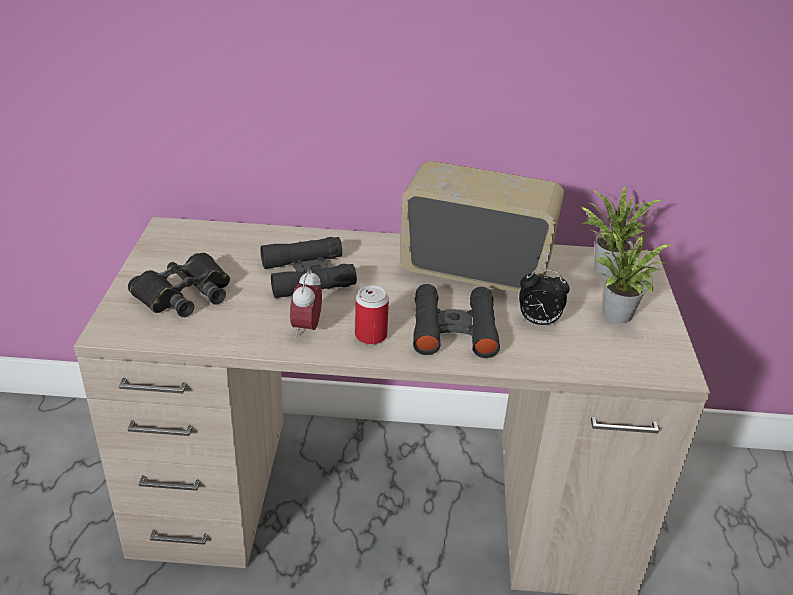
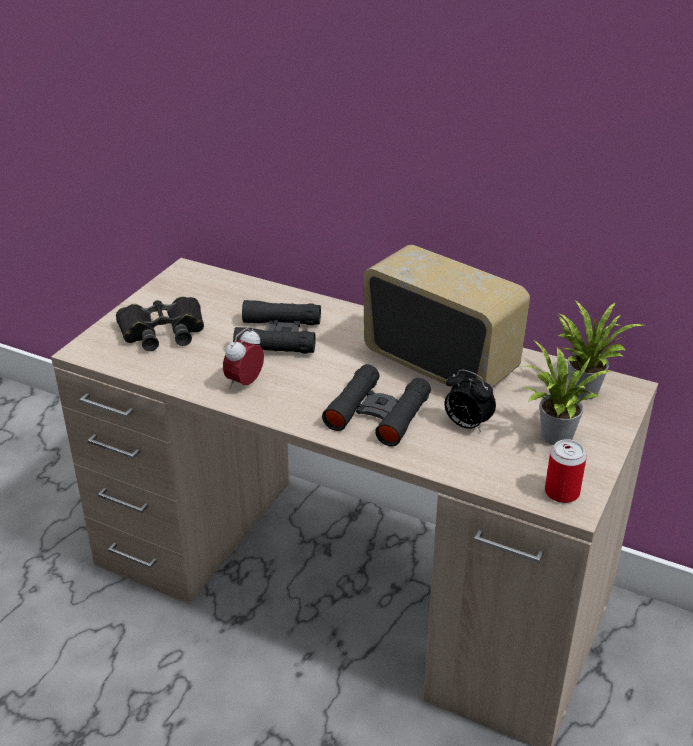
camera: 25 degrees right, 0 degrees up
can [355,285,389,345] -> can moved to [545,439,587,503]

